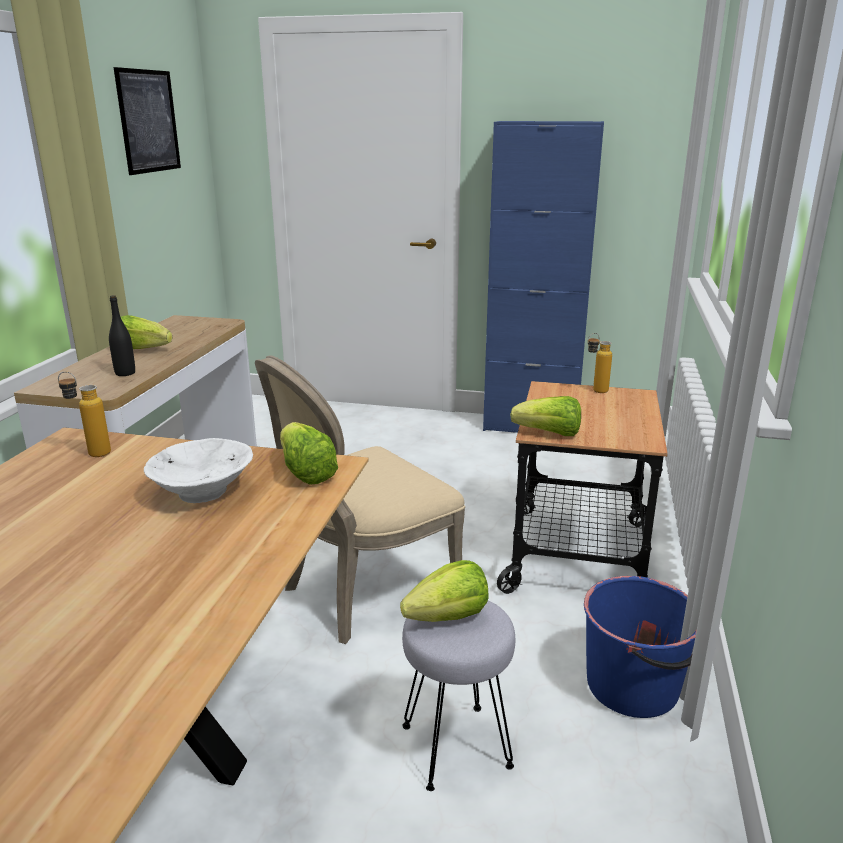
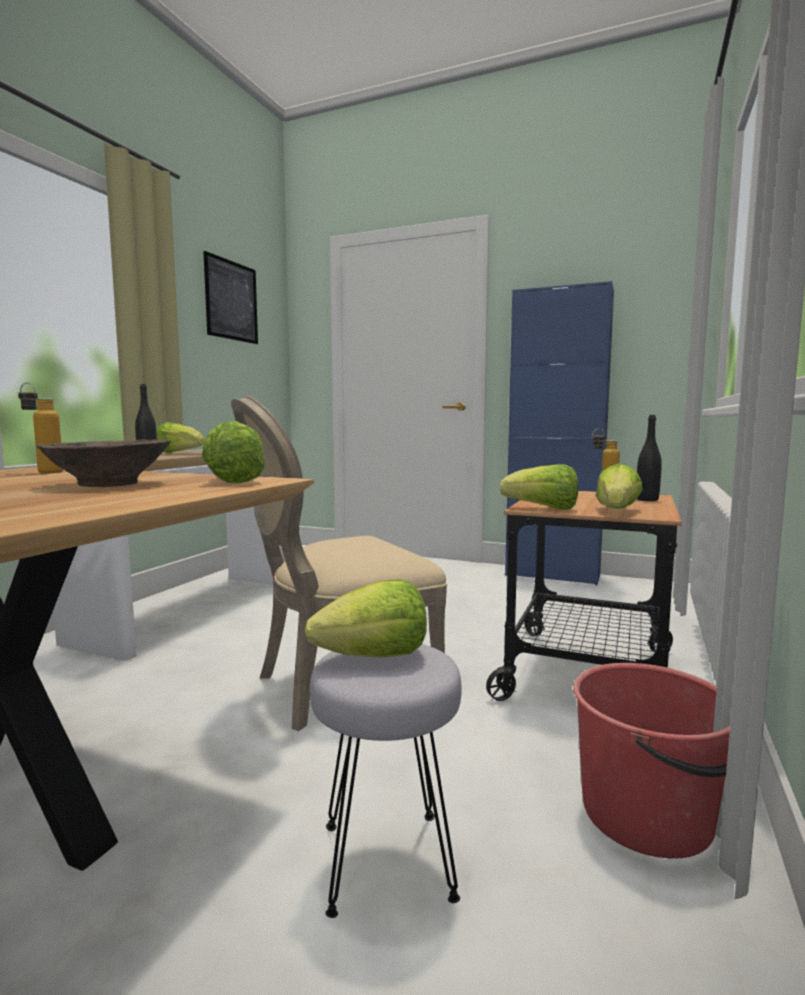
camera: 10 degrees right, 15 degrees down
white bowl [144,438,253,503] -> brown bowl [36,440,171,487]
blue bucket [584,576,697,718] -> red bucket [573,663,730,859]
none -> lettuce [596,464,643,509]
none -> black bottle [637,415,662,501]

